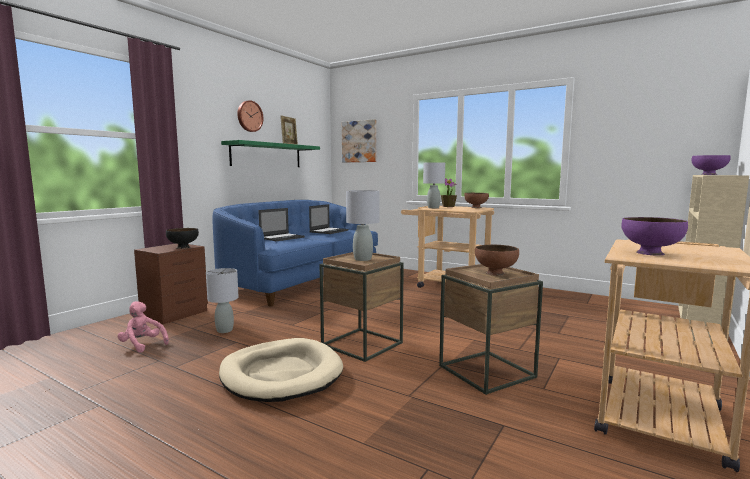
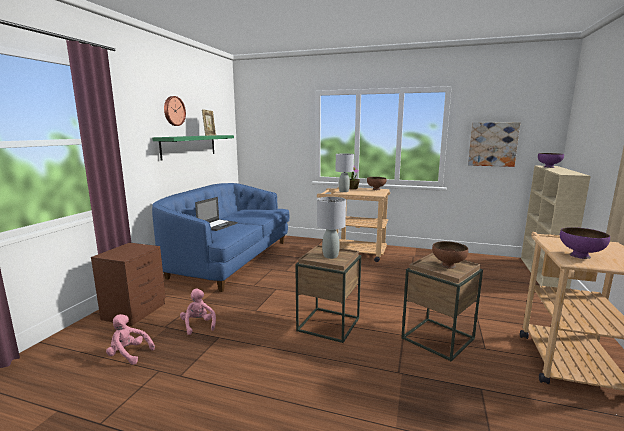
camera: 15 degrees left, 5 degrees up
black bowl [166,228,199,249] -> none
grey table lamp [206,268,239,333] -> pink plush toy [180,289,216,335]
beige dog bed [219,338,343,402] -> none
laptop [309,204,349,234] -> none
picture [342,119,377,162] -> picture moved to [468,122,520,167]

